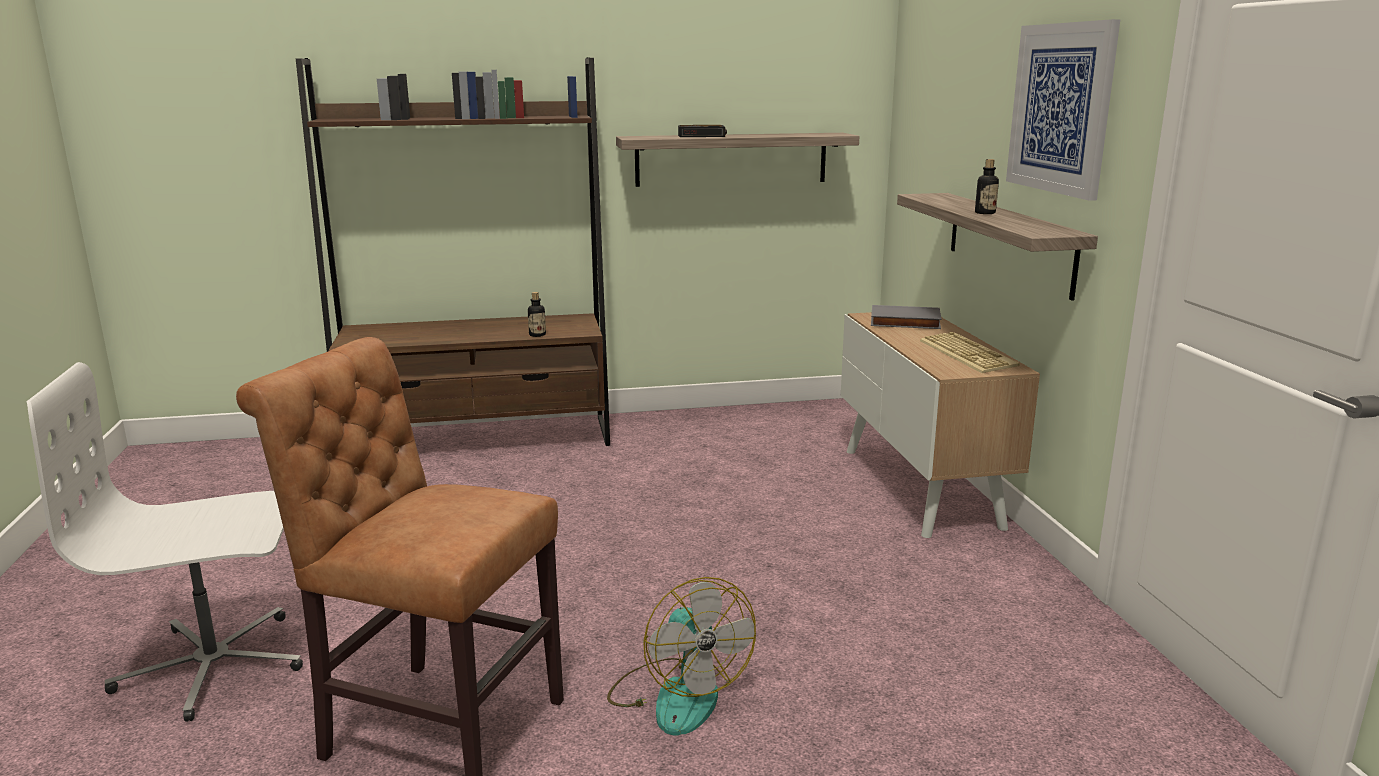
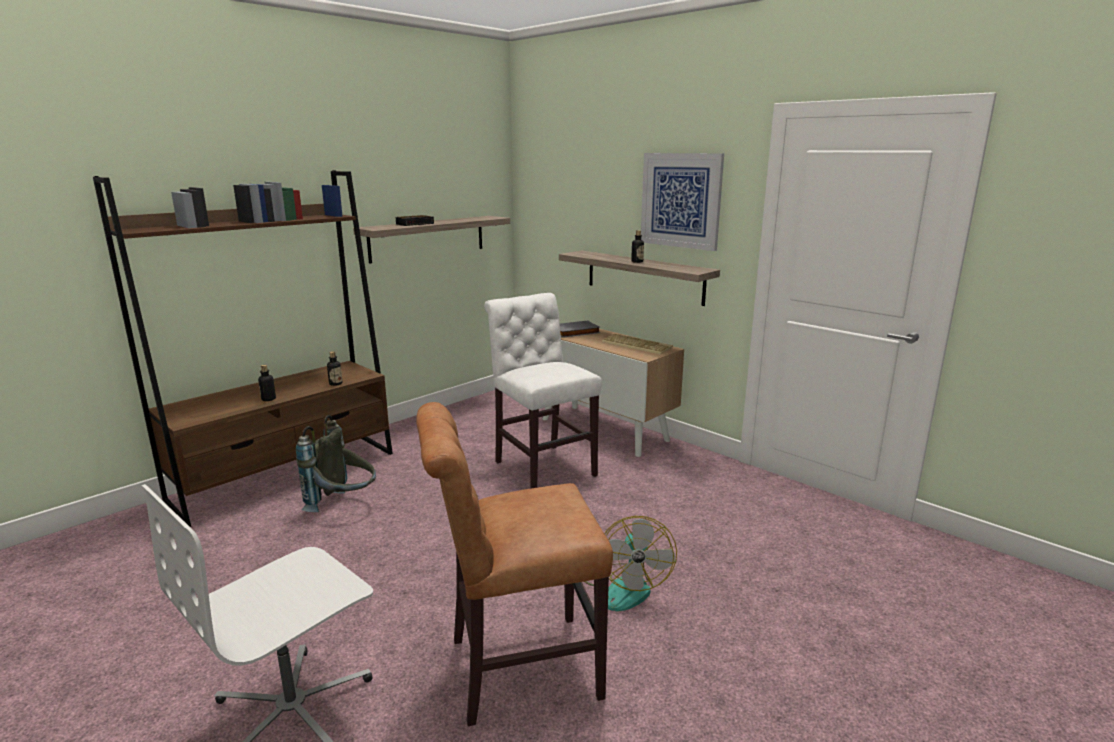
camera: 35 degrees left, 0 degrees up
fan [607,577,756,736] -> fan turned 60 degrees clockwise [584,516,677,611]
none -> bottle [258,365,276,401]
none -> grey backpack [296,415,376,512]
none -> white chair [484,293,602,488]

